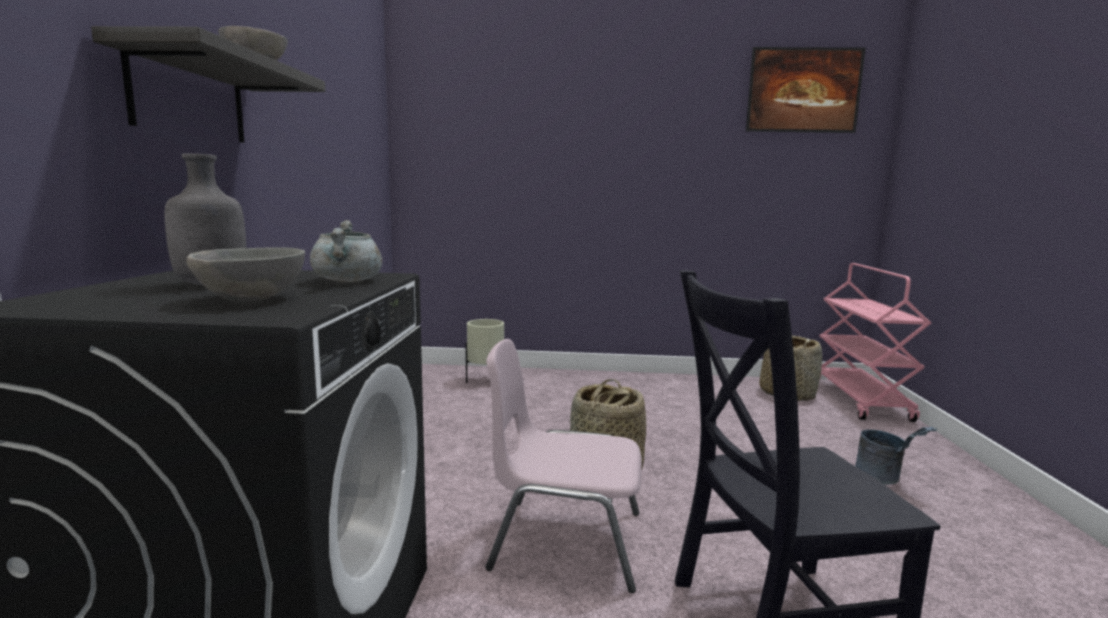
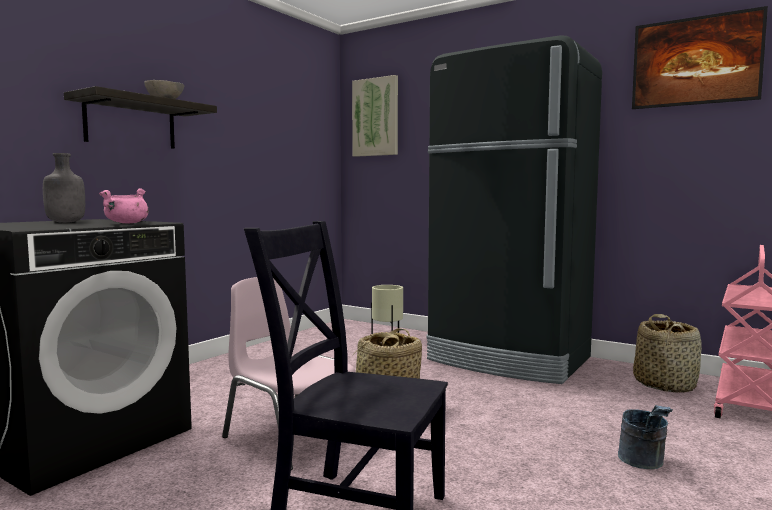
camera: 30 degrees right, 5 degrees down
grey bowl [186,247,305,301] -> none
grey cooking pot [310,220,382,282] -> pink cooking pot [99,188,149,224]
none -> picture [352,75,398,157]
none -> black fridge [426,35,602,384]

